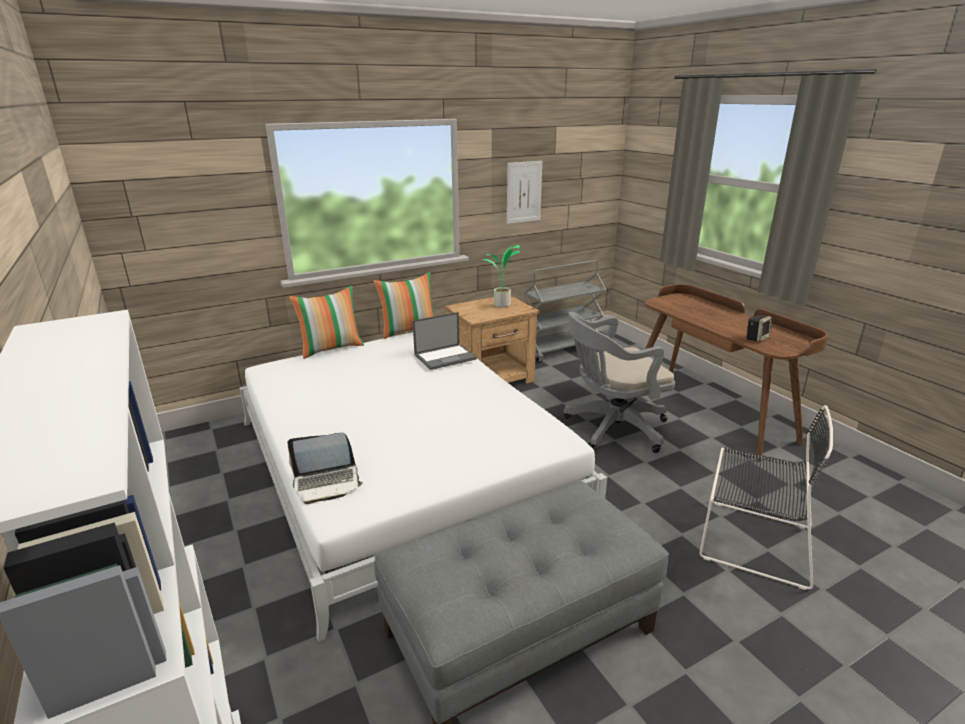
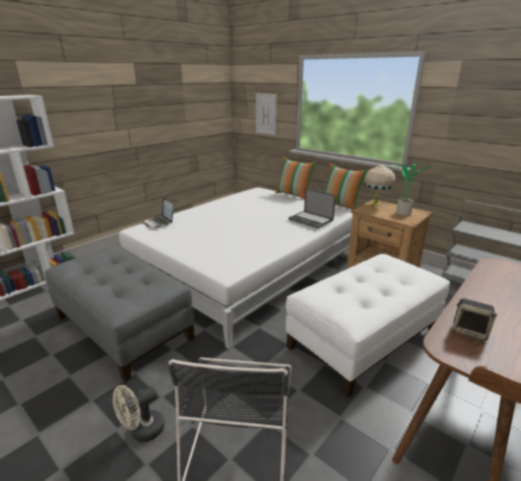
camera: 70 degrees right, 0 degrees up
picture [507,161,542,224] -> picture moved to [256,93,276,135]
grey office chair [564,312,675,453] -> white ottoman [286,254,450,397]
none -> beige fan [113,385,164,442]
none -> beige table lamp [365,164,396,206]

